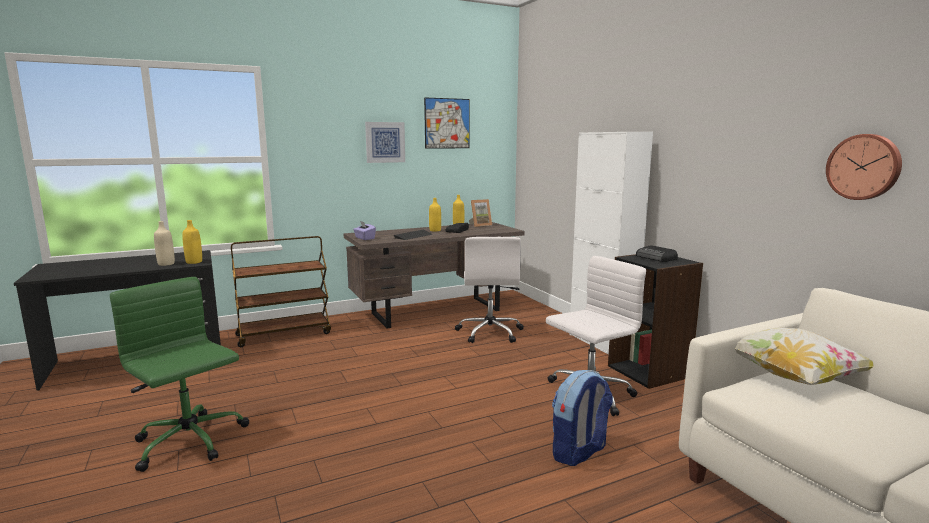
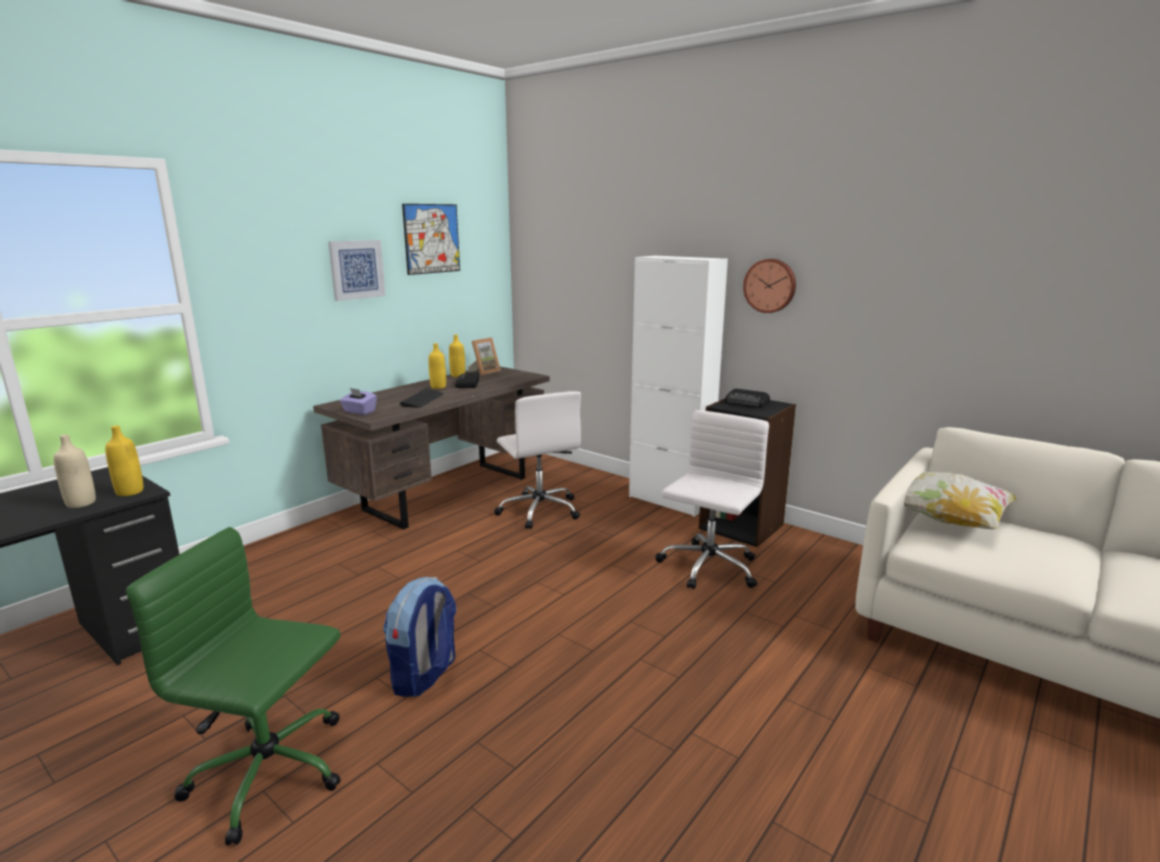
camera: 25 degrees left, 5 degrees up
brown cart [231,236,331,347] -> none
backpack [552,370,613,466] -> backpack moved to [383,577,456,697]
wall clock [826,134,902,200] -> wall clock moved to [743,259,796,313]

